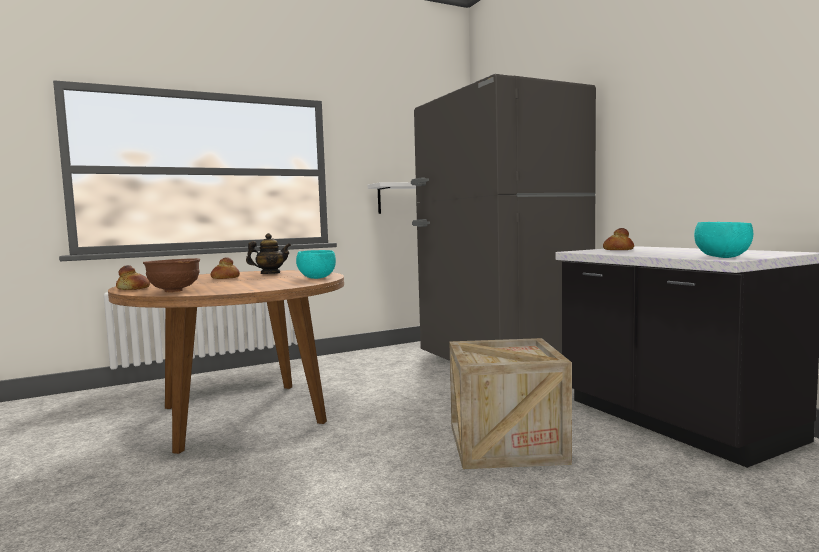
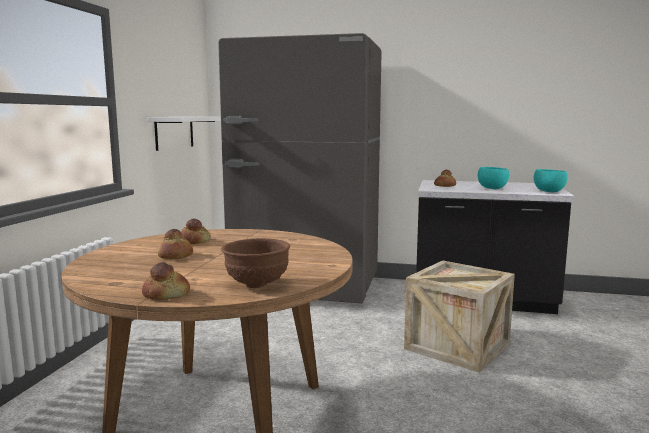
camera: 50 degrees left, 5 degrees up
teapot [246,233,291,274] -> bread [181,218,211,244]
turquoise bowl [296,250,336,279] -> turquoise bowl moved to [478,167,509,189]

